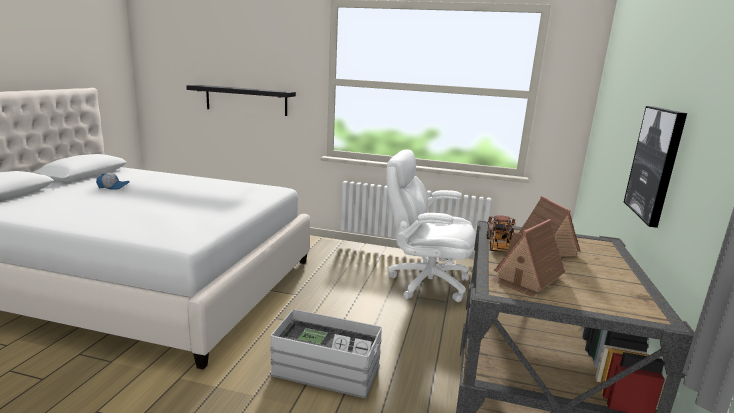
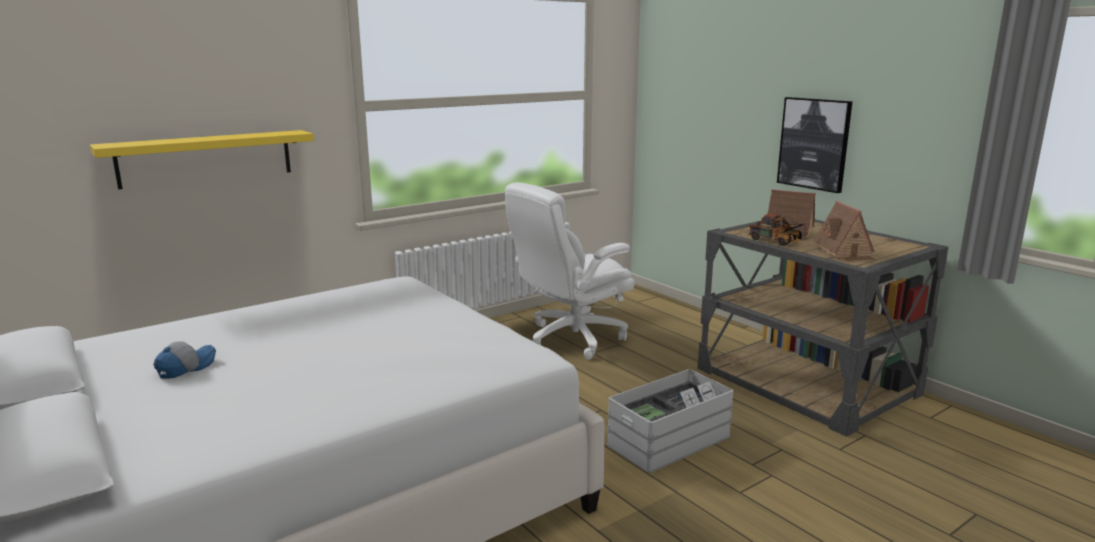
camera: 50 degrees left, 0 degrees up
black shelf [186,85,296,116] -> yellow shelf [90,130,314,190]

